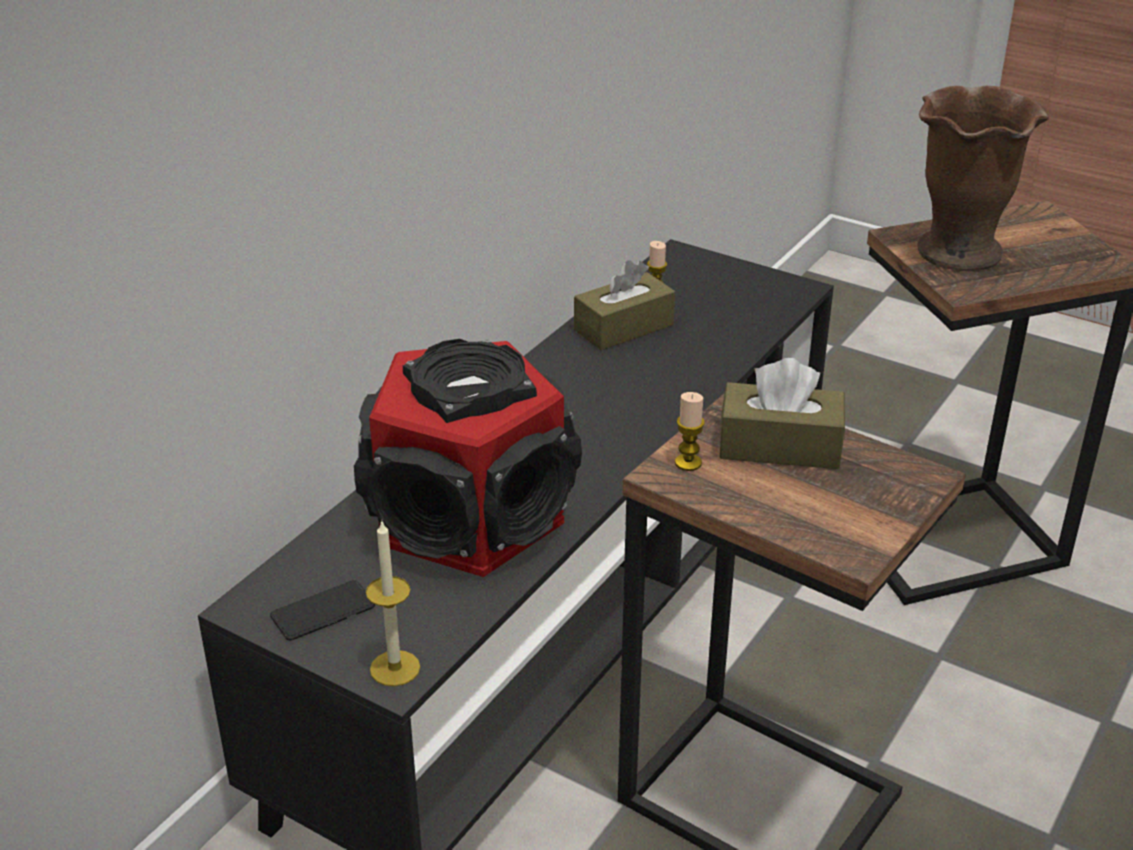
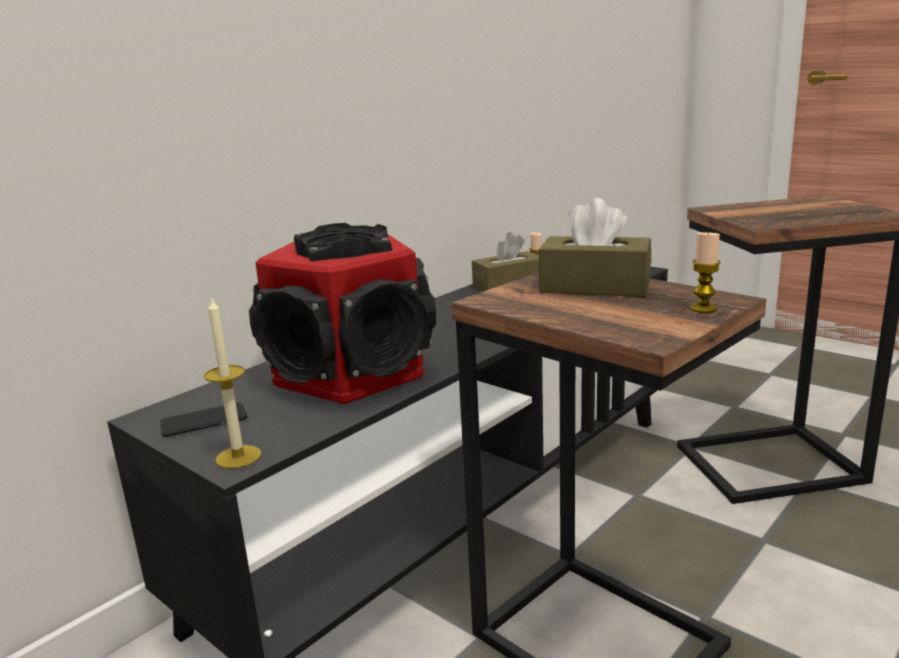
camera: 10 degrees right, 15 degrees down
candle [675,392,705,471] -> candle moved to [690,231,721,313]
brown vase [917,86,1049,271] -> none

